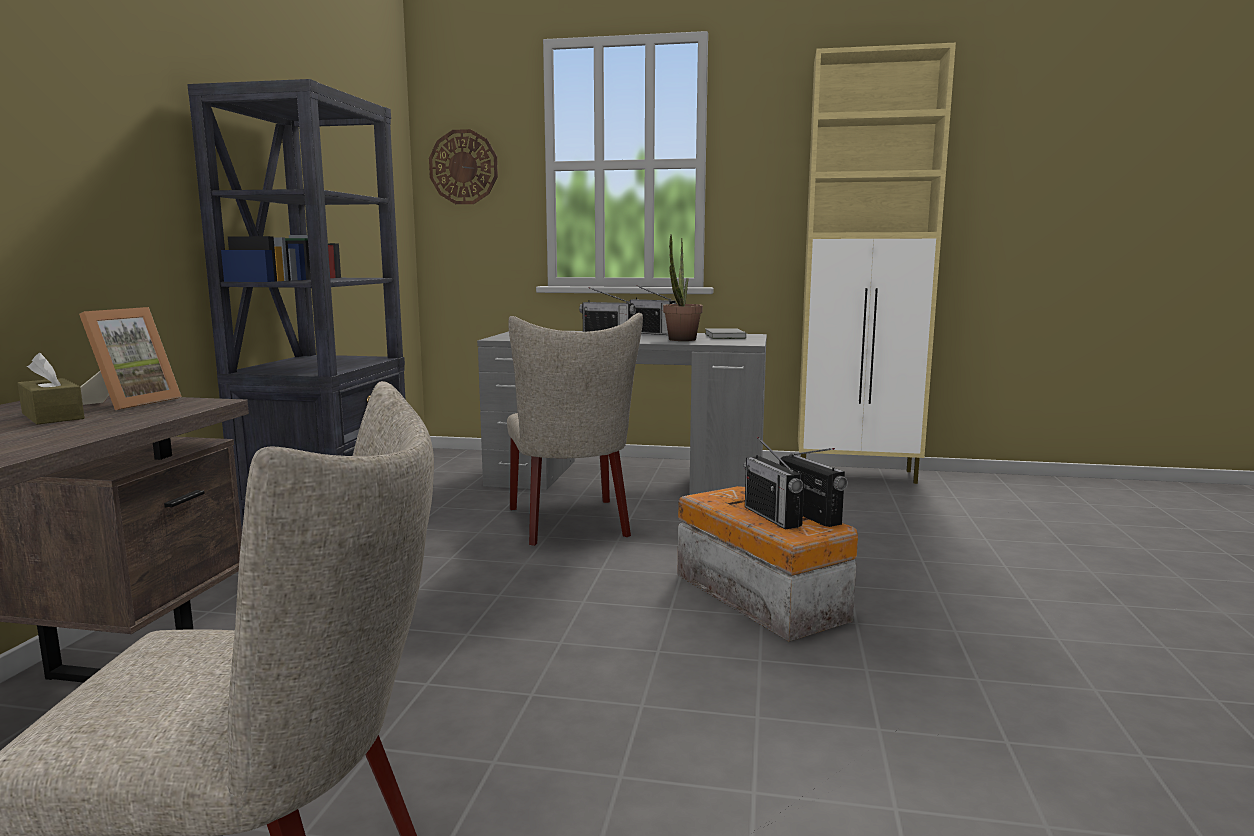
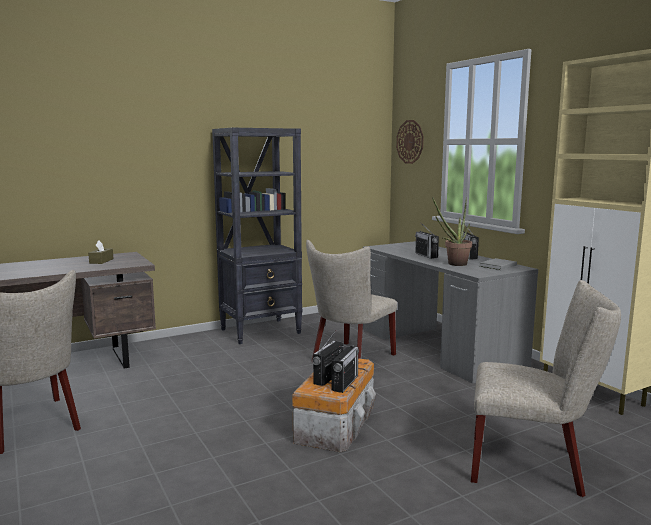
camera: 50 degrees right, 0 degrees up
picture frame [79,307,182,411] -> none
none -> beige chair [471,280,621,497]

